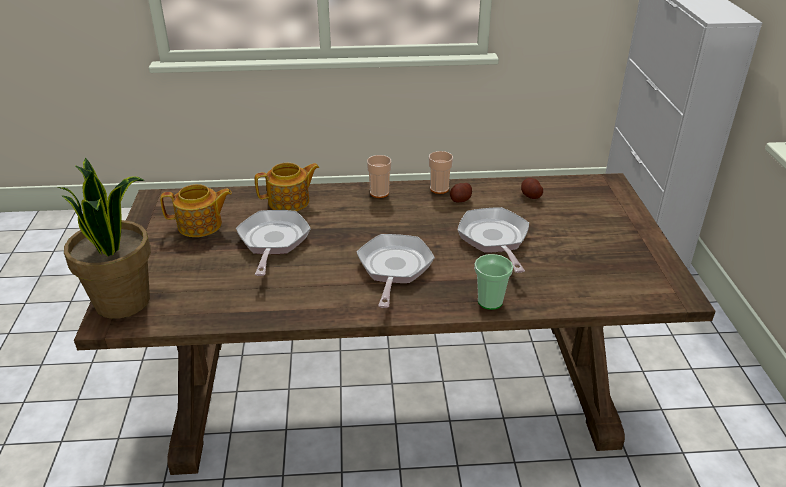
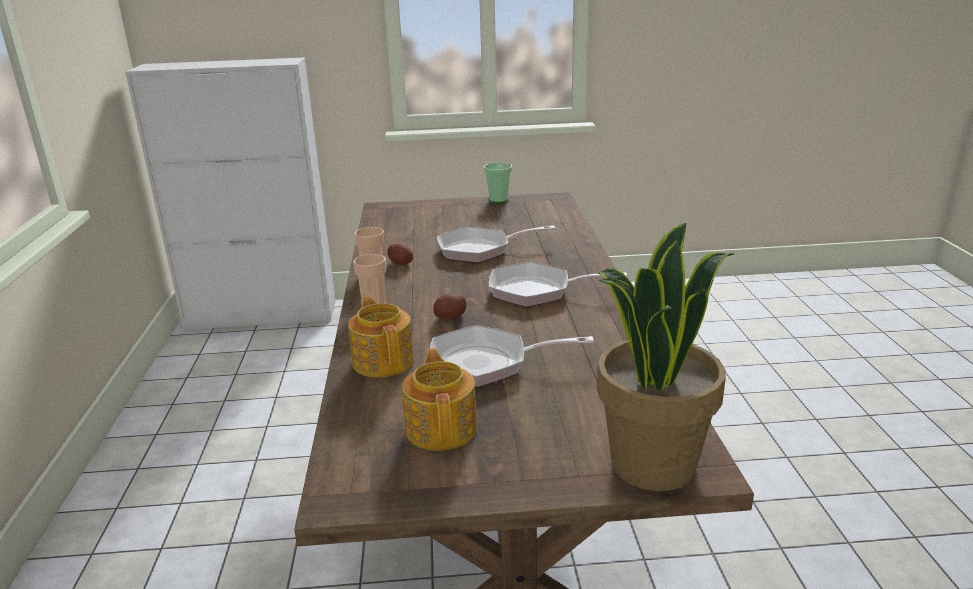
camera: 90 degrees left, 10 degrees down
cup [474,254,513,310] -> cup moved to [484,162,512,203]
potato [521,178,543,199] -> potato moved to [433,293,466,319]

